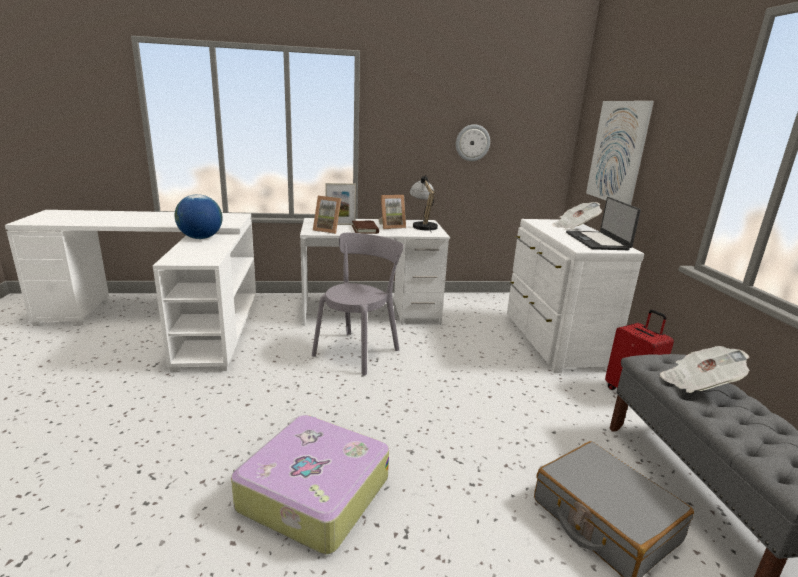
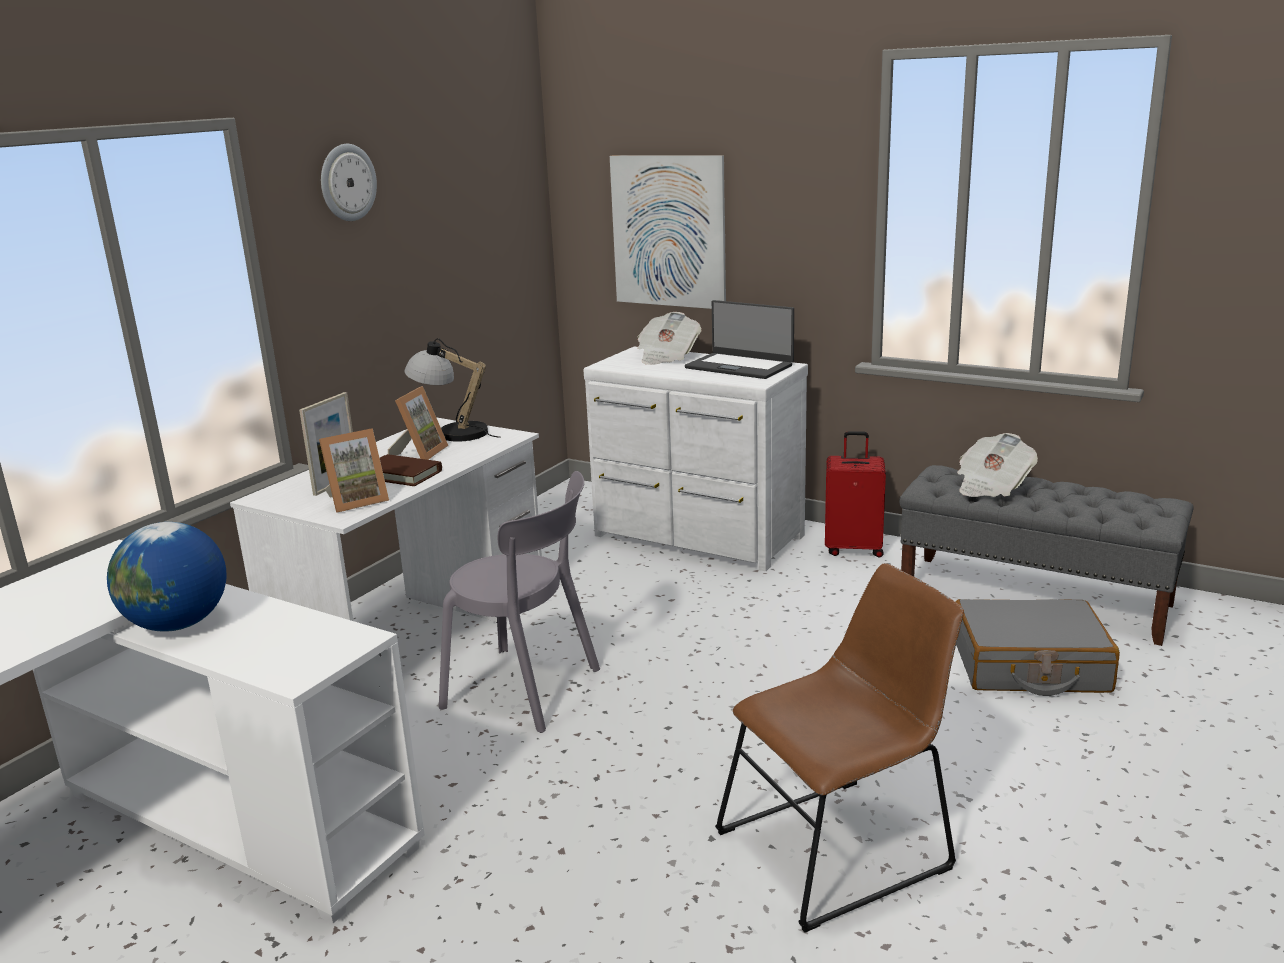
camera: 50 degrees left, 0 degrees up
suitcase [231,415,389,554] -> brown chair [715,563,964,933]
grey chair [312,233,404,375] -> grey chair turned 135 degrees clockwise [439,471,600,733]
wall clock [456,124,490,161] -> wall clock moved to [321,144,377,221]

